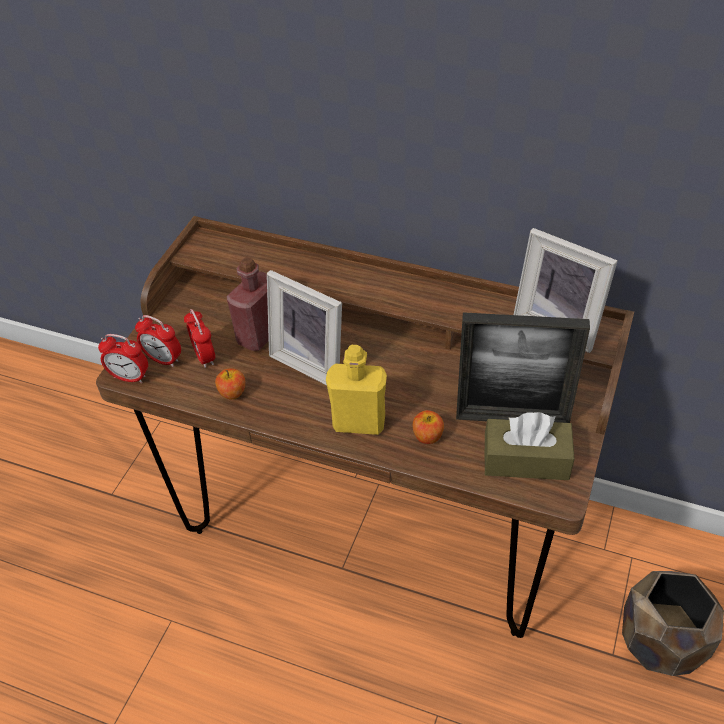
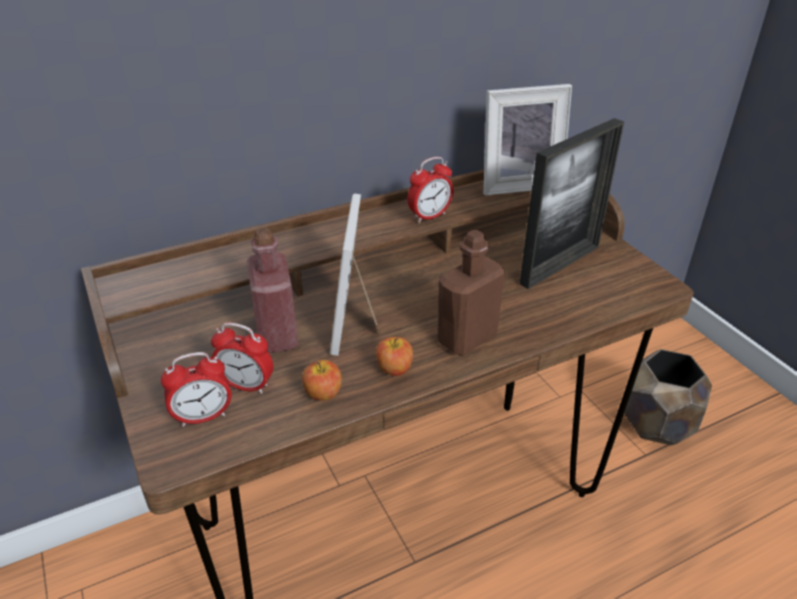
camera: 50 degrees left, 10 degrees down
alarm clock [98,334,148,383] -> alarm clock moved to [408,157,454,223]
picture frame [267,270,342,385] -> picture frame turned 105 degrees clockwise [330,194,380,356]
yellow bottle [326,345,387,435] -> brown bottle [437,230,505,356]
apple [413,410,444,444] -> apple moved to [375,337,413,376]
brown tissue box [485,412,575,480] -> none

